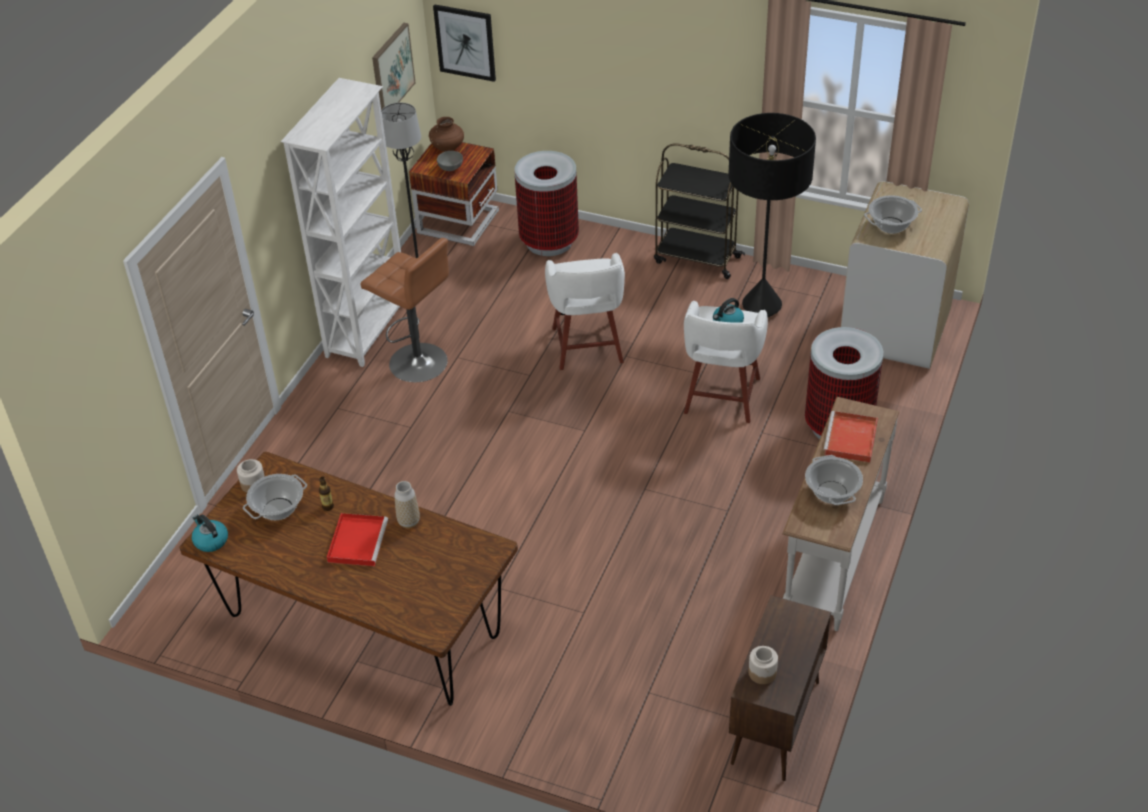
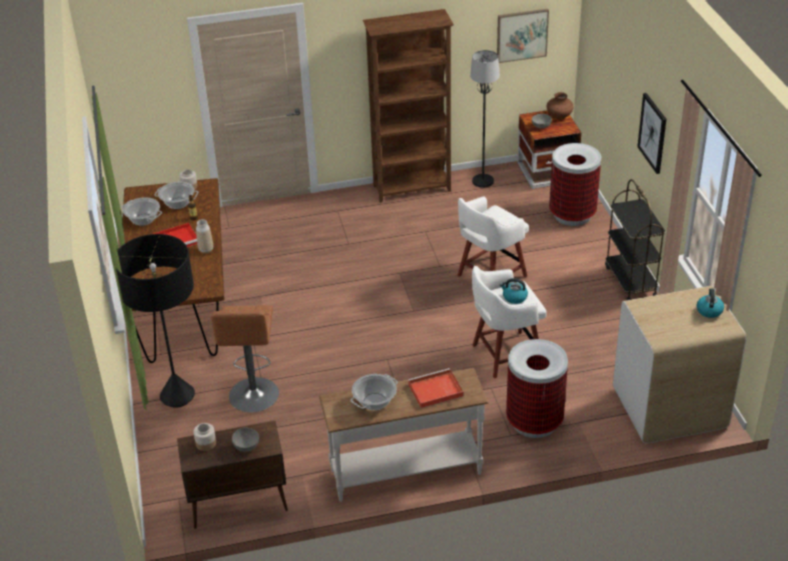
camera: 55 degrees right, 5 degrees down
kettle [192,515,228,552] -> kettle moved to [697,288,724,318]
white bookcase [281,78,401,367] -> brown bookcase [363,9,454,203]
brown stool [360,238,449,382] -> brown stool moved to [211,305,279,412]
picture [433,5,496,82] -> picture moved to [637,93,666,174]
black floor lamp [728,113,816,317] -> black floor lamp moved to [116,234,195,408]
cooking pot [864,195,922,234] -> cooking pot moved to [121,197,162,226]
none -> grey bowl [232,427,259,452]

